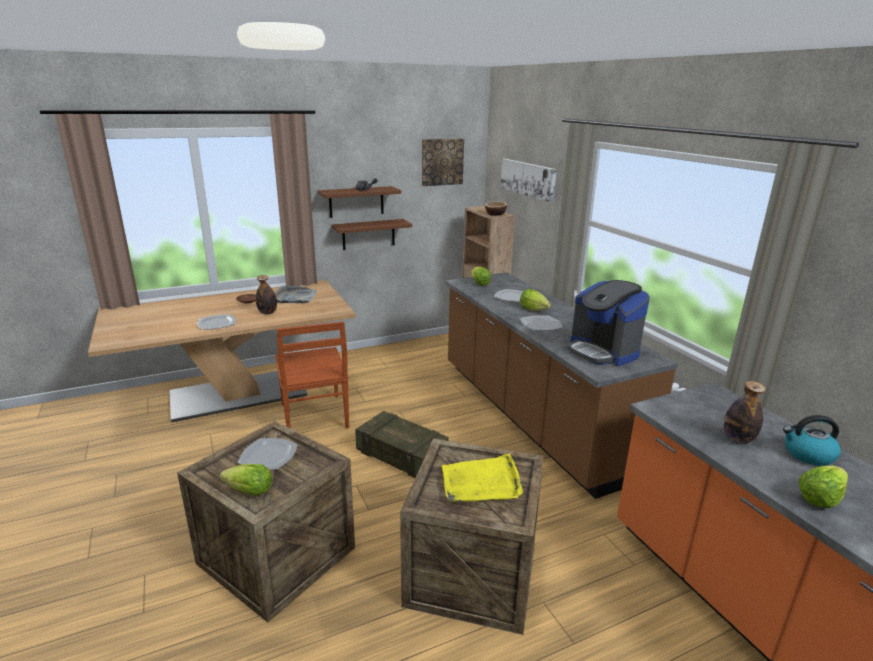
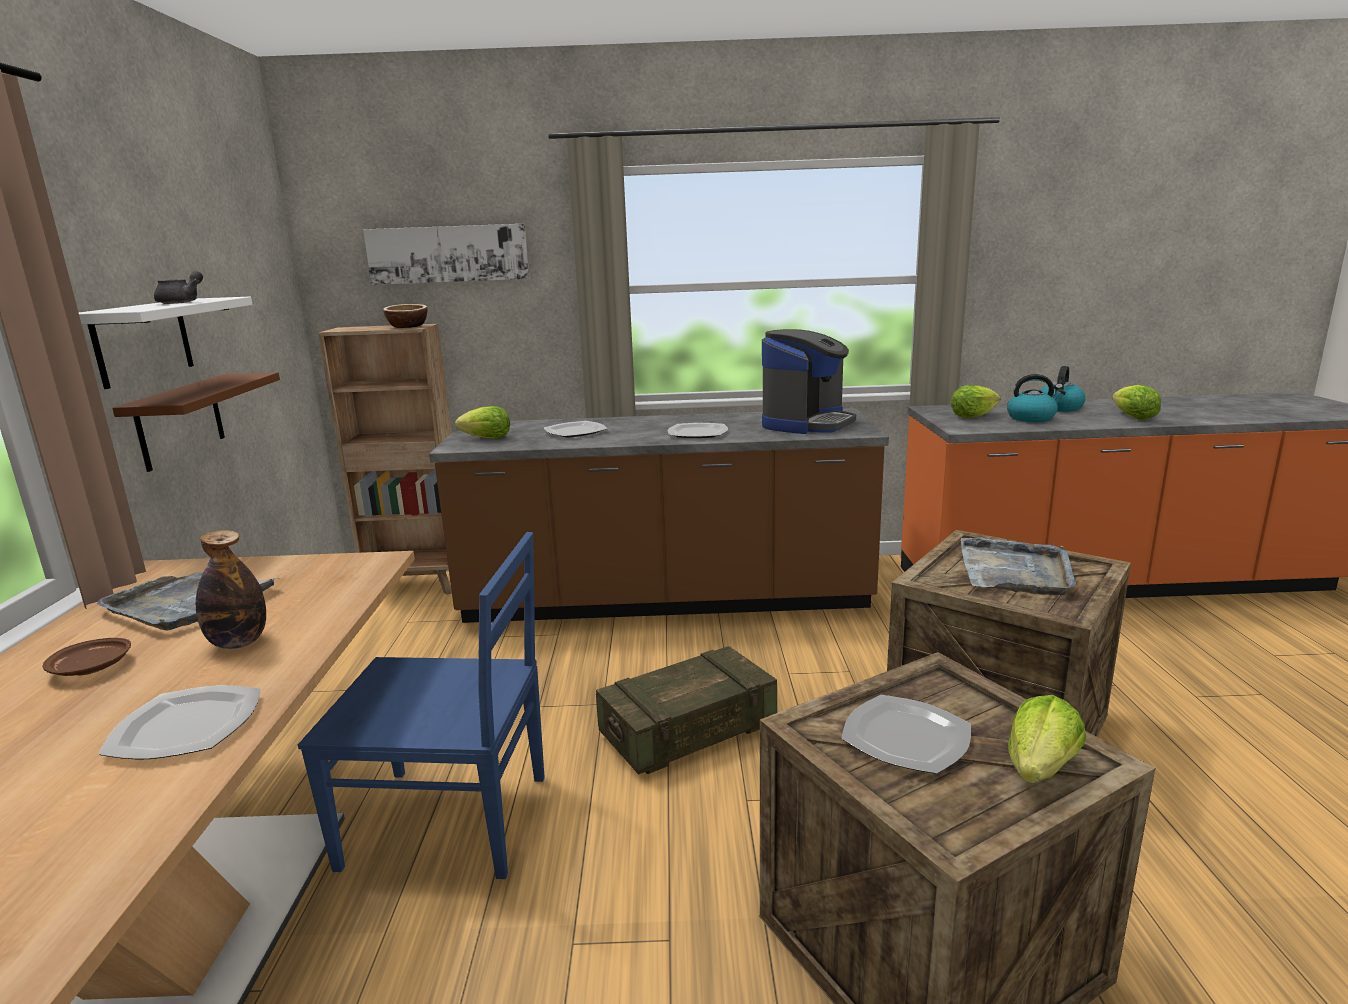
camera: 65 degrees left, 5 degrees down
brown chair [275,321,349,429] -> blue chair [298,532,545,879]
brown shelf [318,186,401,218] -> white shelf [79,297,253,389]
picture [422,139,464,186] -> none
yellow tray [442,454,523,503] -> grey tray [961,537,1076,595]
lettuce [520,289,551,311] -> lettuce moved to [951,385,1001,418]
coffee machine [568,280,650,366] -> coffee machine turned 45 degrees counterclockwise [762,329,856,434]
bottle [724,381,766,443] -> kettle [1007,374,1066,422]

